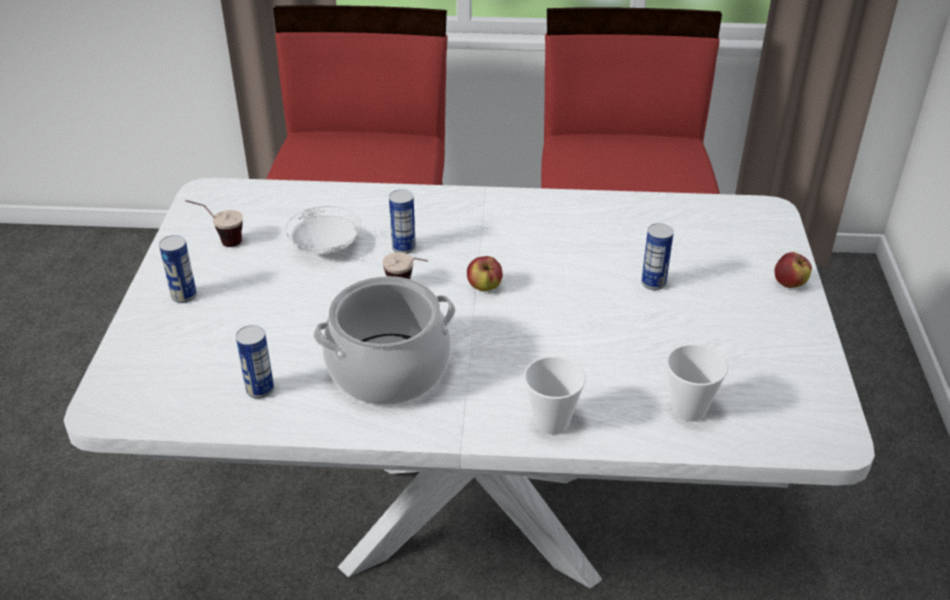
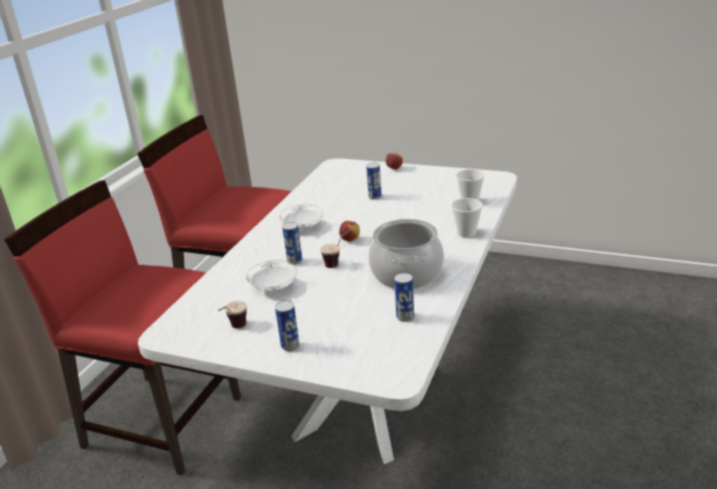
camera: 70 degrees left, 10 degrees down
none -> white plate [279,205,324,229]

